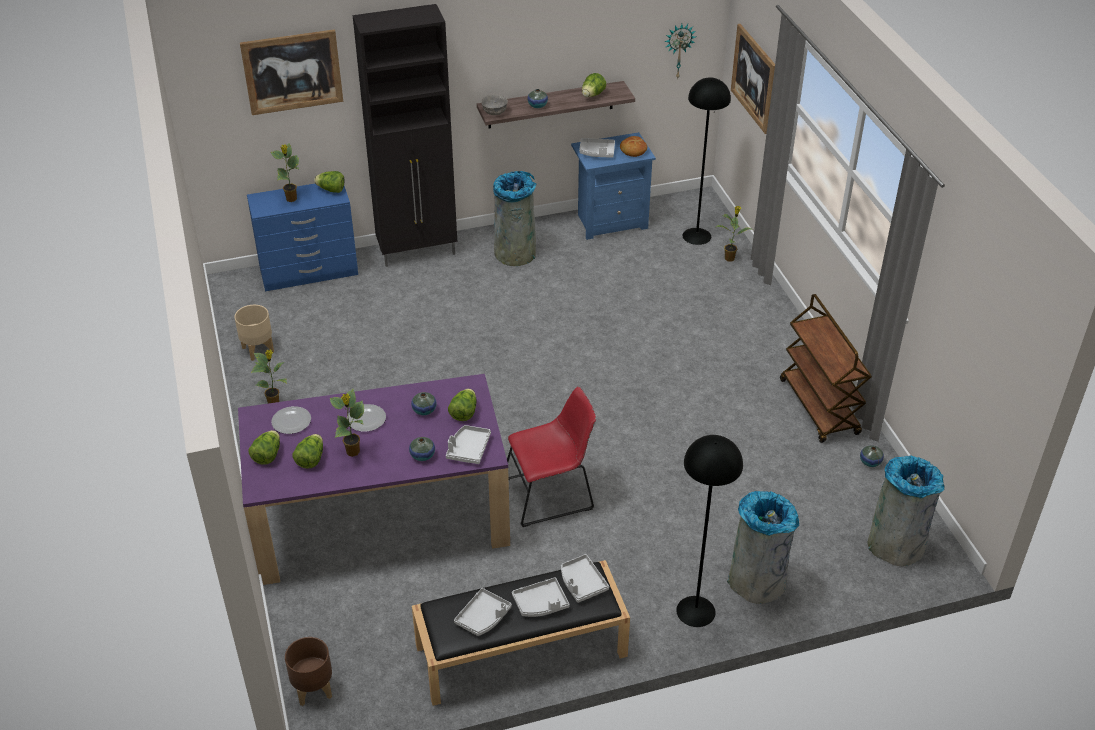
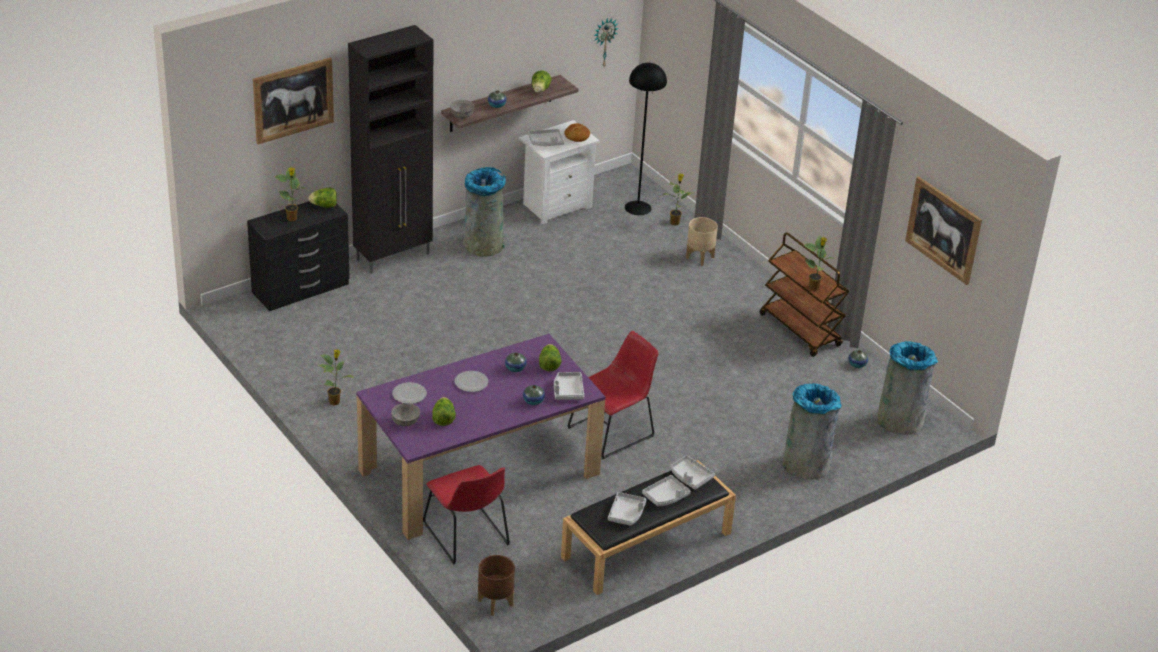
camera: 20 degrees left, 5 degrees down
beige planter [235,305,274,361] -> beige planter moved to [686,217,718,266]
blue dresser [247,184,358,291] -> black dresser [247,201,350,311]
lettuce [248,430,280,465] -> grey bowl [391,403,420,426]
potted plant [330,389,364,457] -> potted plant moved to [804,235,834,290]
blue nightstand [571,132,656,240] -> white nightstand [519,120,599,224]
black floor lamp [676,435,743,627] -> none
picture [731,24,775,134] -> picture moved to [905,177,982,285]
none -> red chair [423,465,510,565]

